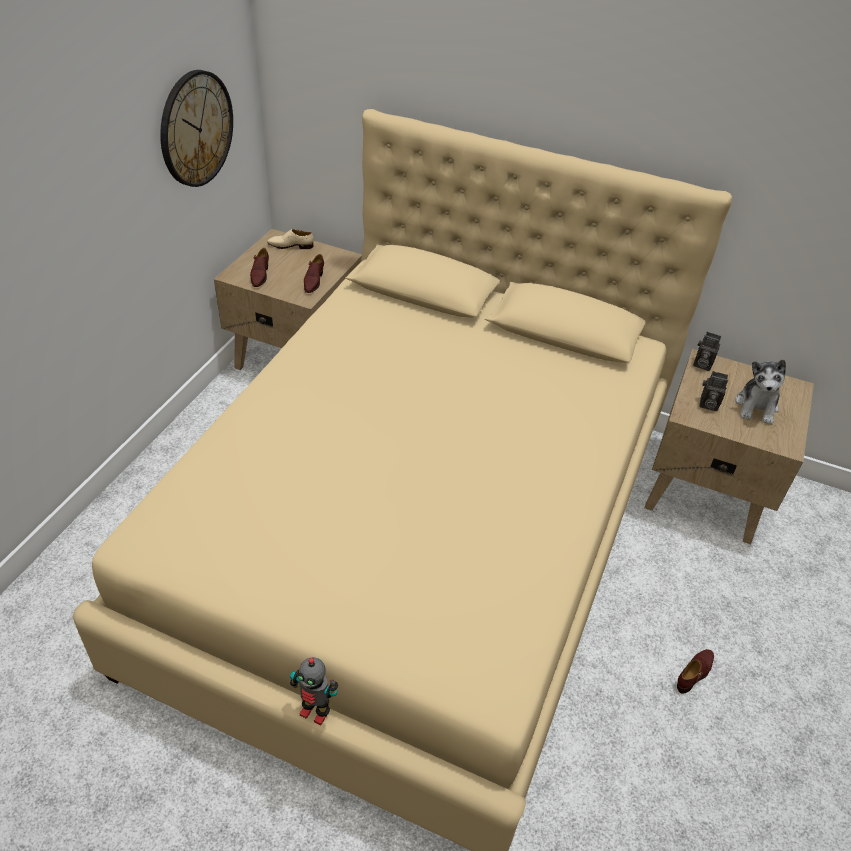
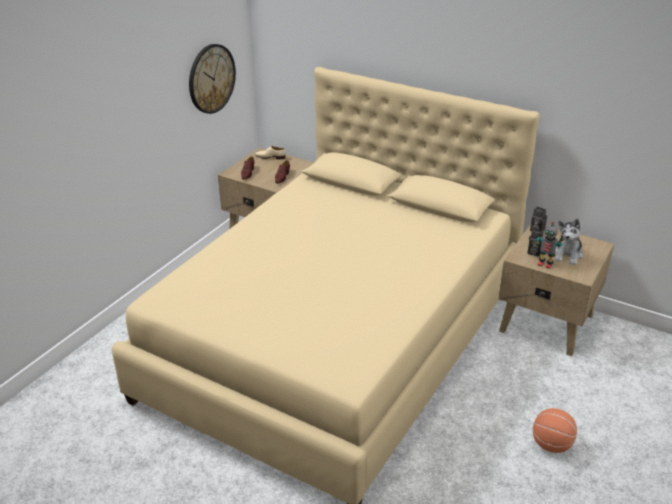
camera: 10 degrees right, 10 degrees down
toy robot [290,657,338,725] -> toy robot moved to [536,222,564,269]
brown shoe [677,649,714,694] -> none
none -> basketball [533,408,577,453]

